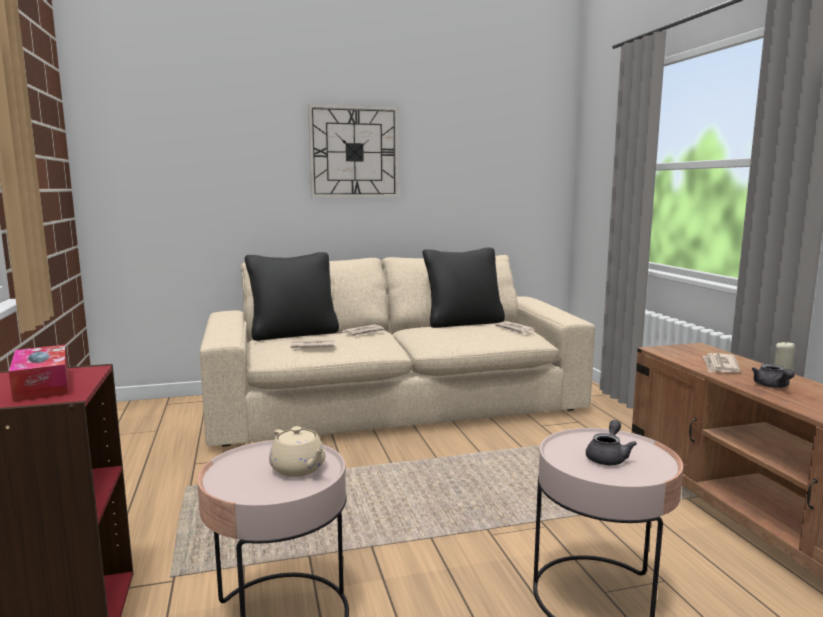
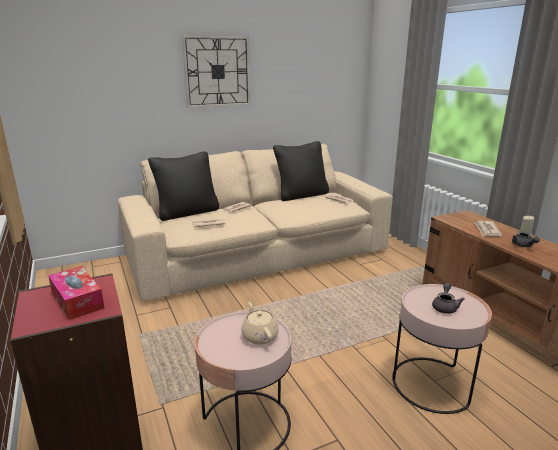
camera: 10 degrees left, 10 degrees up
beige teapot [269,426,326,477] -> beige teapot turned 150 degrees counterclockwise [241,302,279,345]

